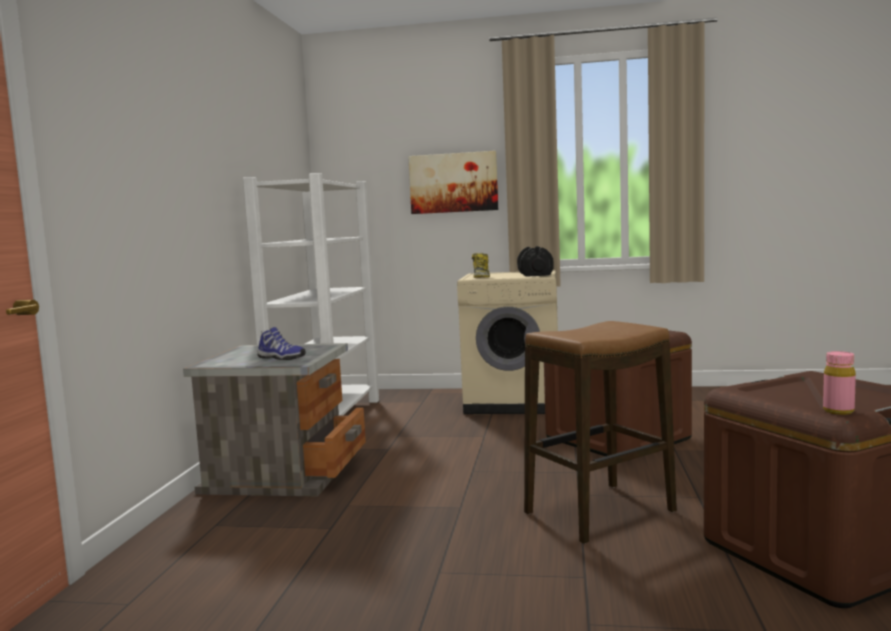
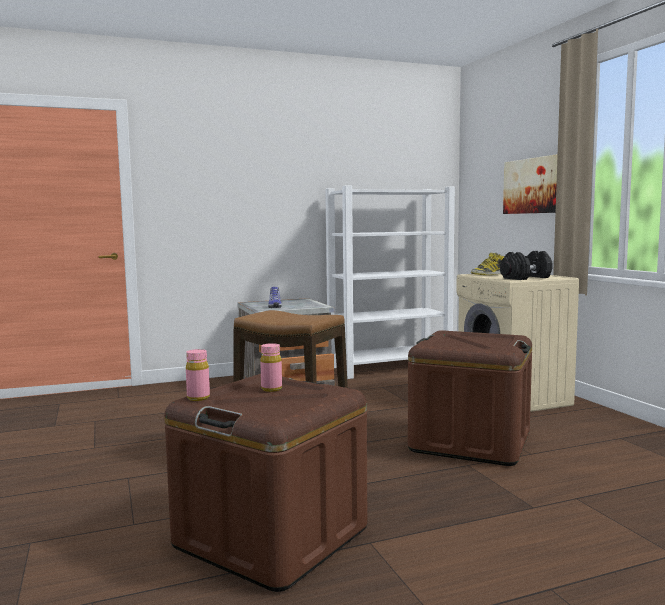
camera: 60 degrees right, 0 degrees up
none -> pink bottle [260,343,282,392]

